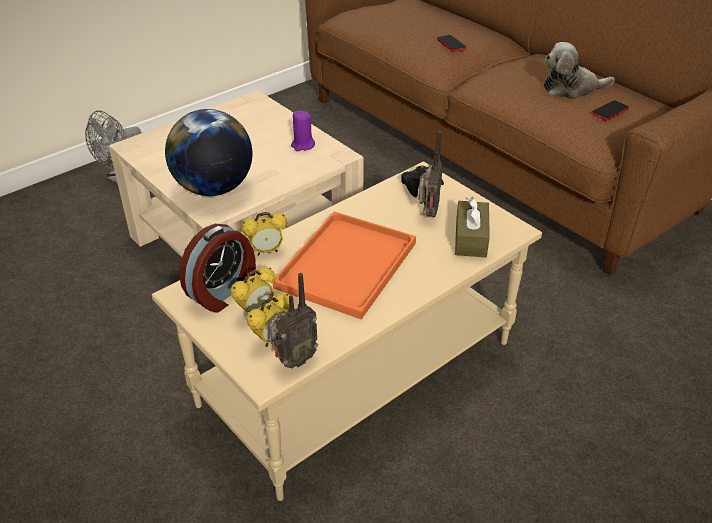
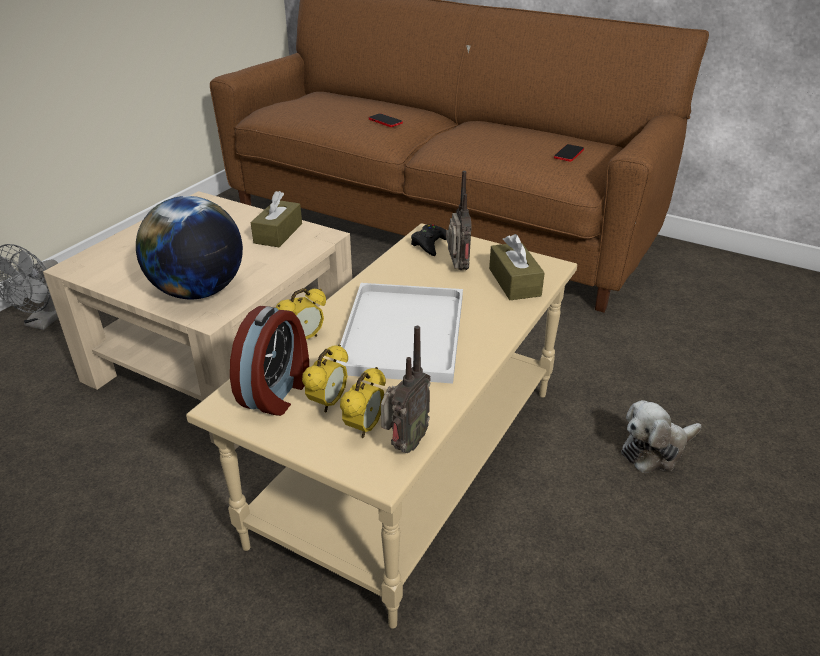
camera: 20 degrees left, 5 degrees down
orange tray [273,211,416,320] -> white tray [336,283,463,384]
purple candle [291,111,315,151] -> brown tissue box [251,191,302,247]
plush toy [544,42,615,99] -> plush toy moved to [621,400,702,473]

